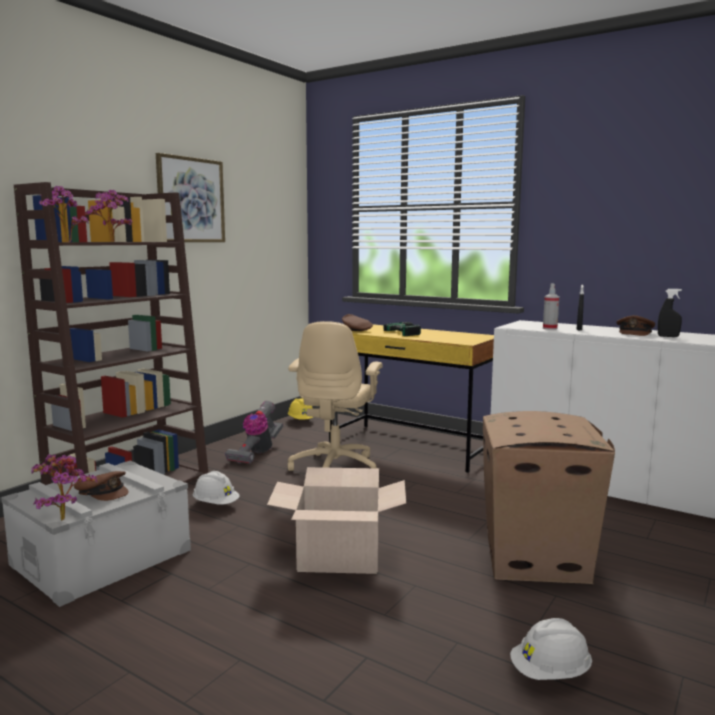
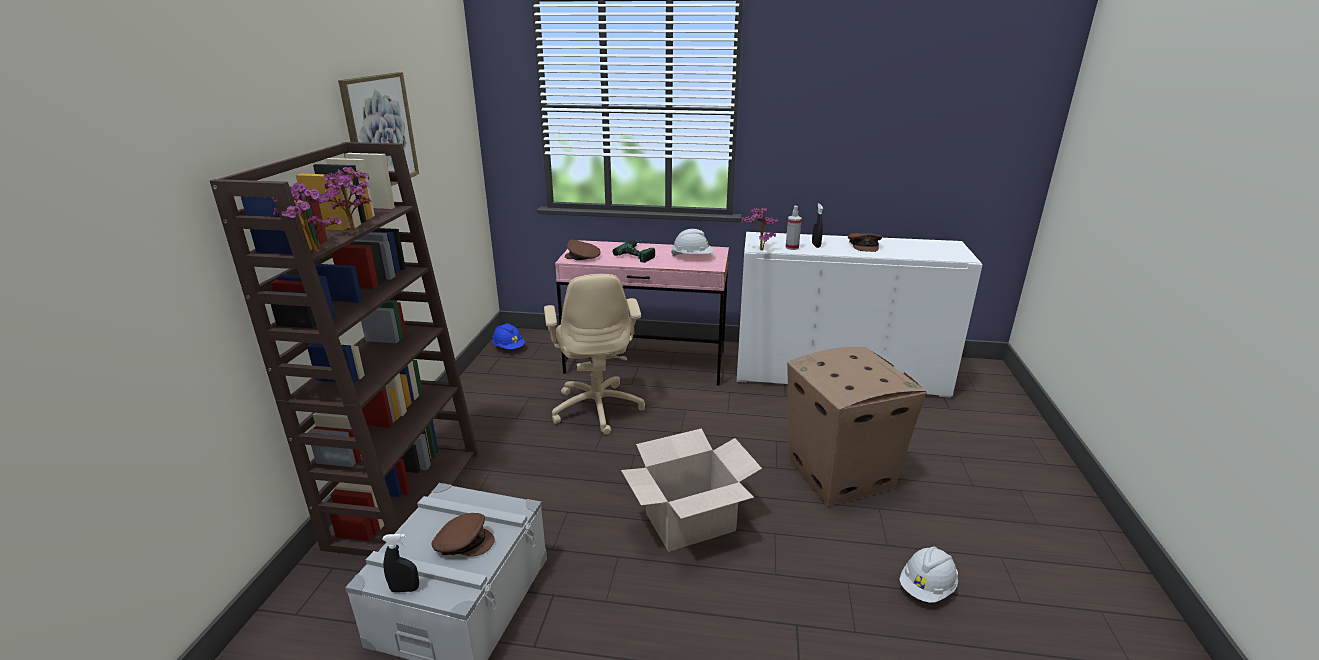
camera: 25 degrees left, 15 degrees up
potted plant [31,454,97,521] -> potted plant moved to [741,208,778,251]
white hard hat [193,471,240,505] -> white hard hat moved to [671,229,714,256]
vacuum cleaner [225,401,283,464] -> none
yellow hard hat [288,399,313,419] -> blue hard hat [492,323,525,349]
yellow desk [329,324,494,473] -> pink desk [555,240,729,386]
black spray bottle [658,289,682,337] -> black spray bottle moved to [382,534,419,592]

